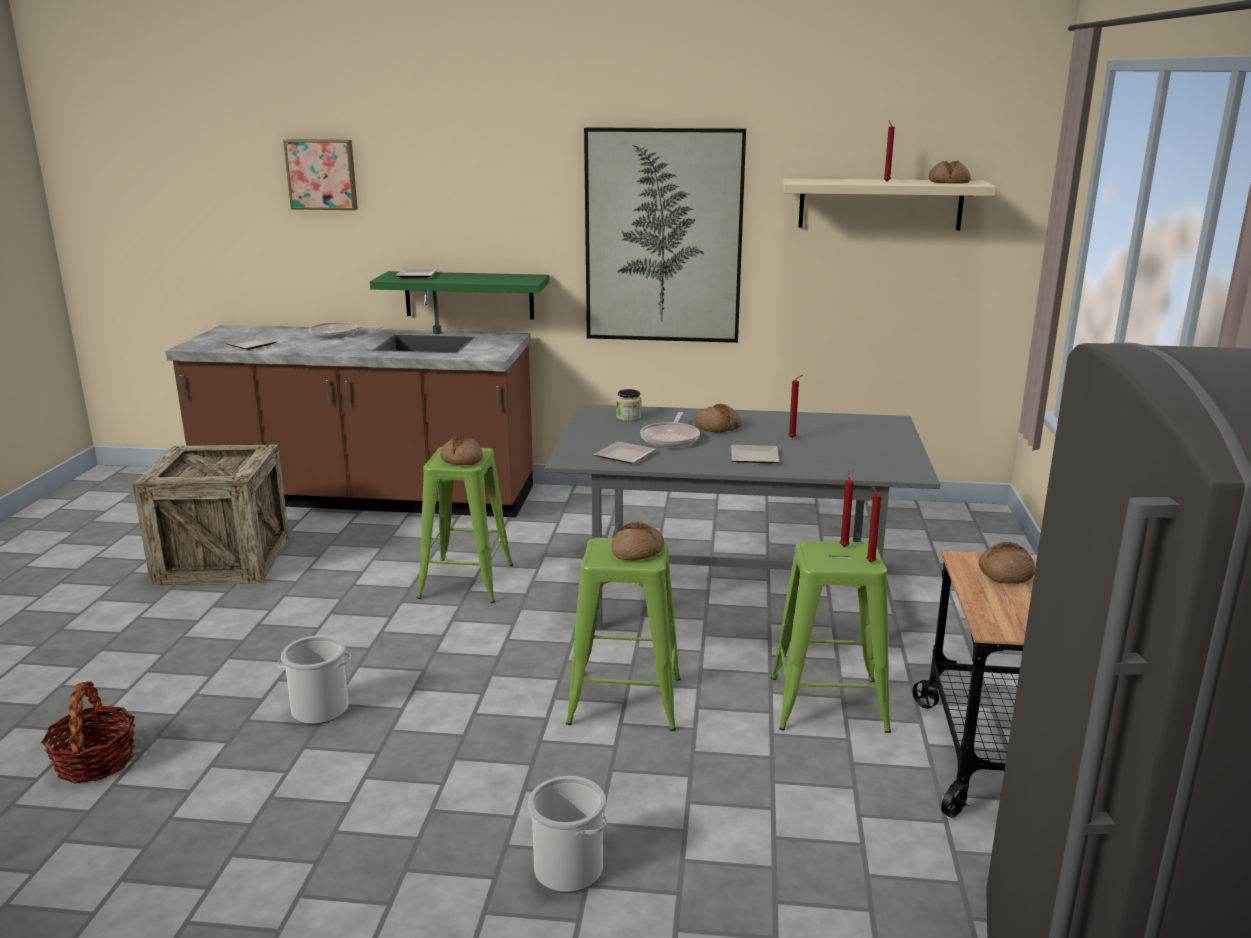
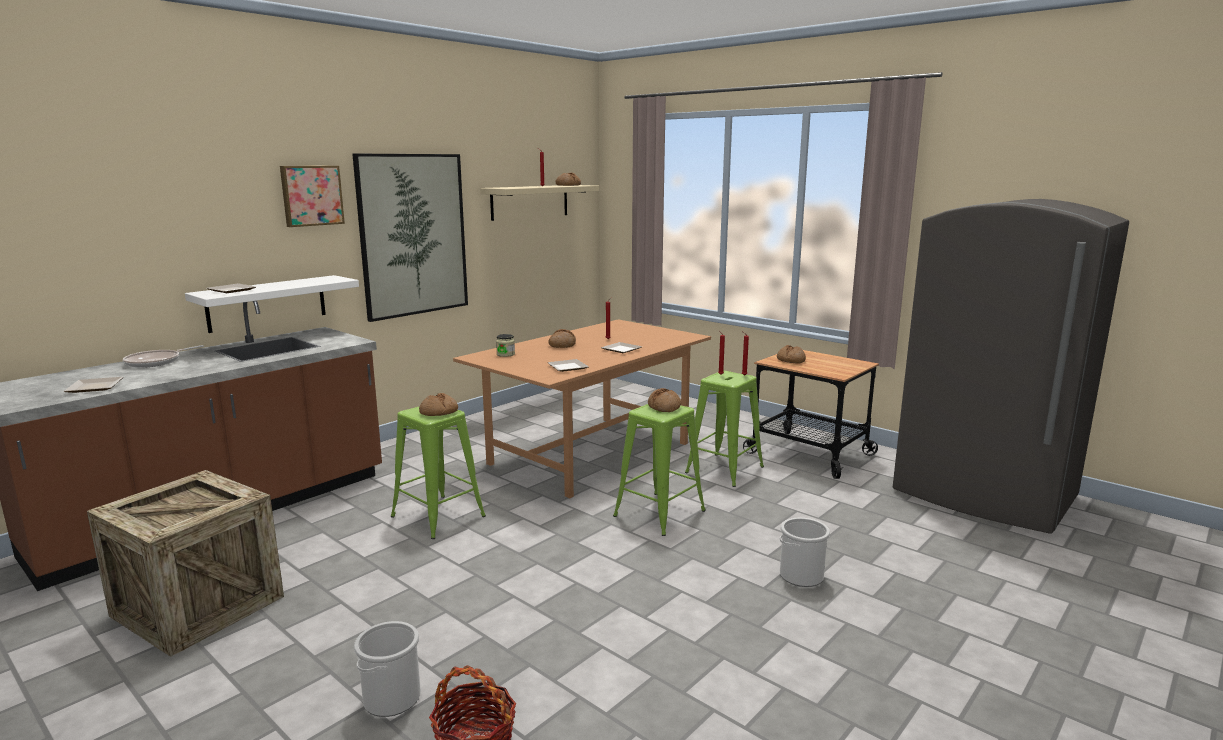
camera: 55 degrees left, 5 degrees down
bucket [278,635,351,725] -> bucket moved to [354,621,421,717]
picture [283,139,358,210] -> picture moved to [280,166,345,227]
green shelf [370,271,550,319] -> white shelf [185,275,359,333]
grey dining table [544,404,940,631] -> brown dining table [453,319,711,498]
frying pan [640,412,700,448] -> none

